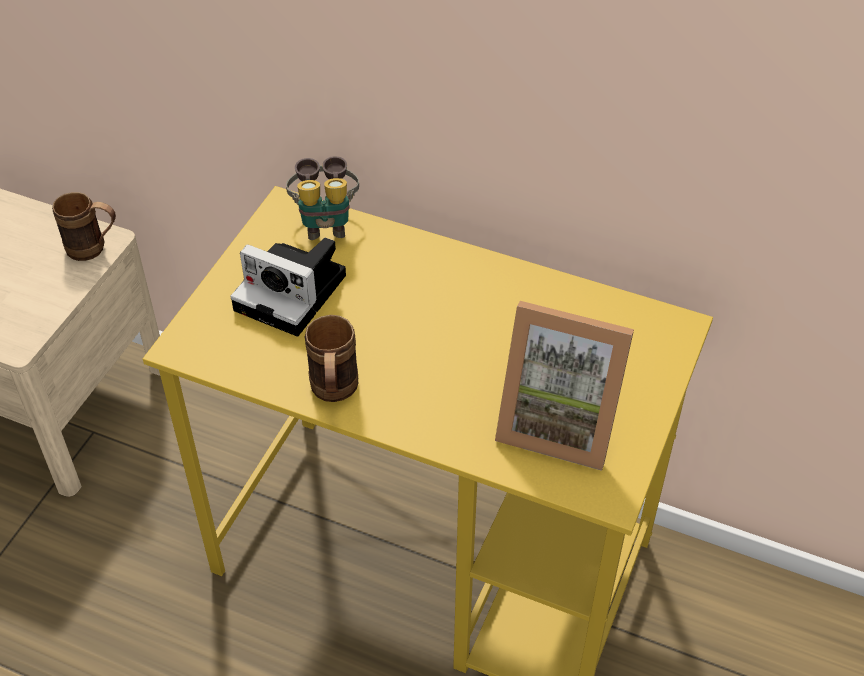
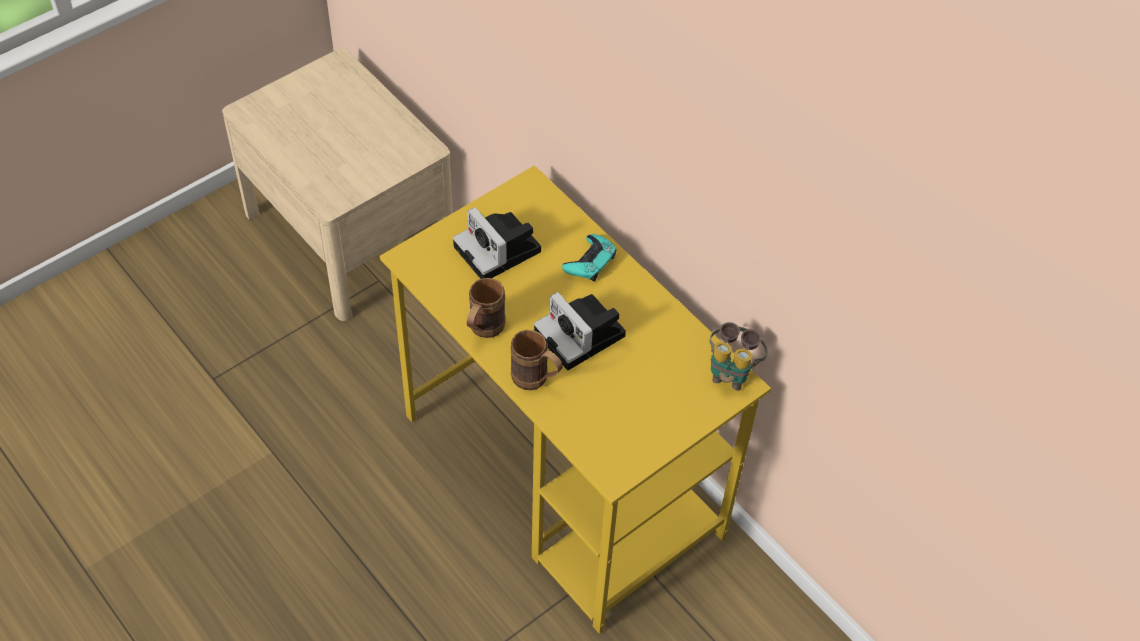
camera: 25 degrees right, 5 degrees up
brown mug [52,192,116,261] -> brown mug moved to [511,330,563,390]
binoculars [286,156,359,240] -> binoculars moved to [710,322,768,391]
picture frame [495,301,634,471] -> none
none -> camera [534,292,626,370]
none -> turquoise game controller [562,234,616,281]

